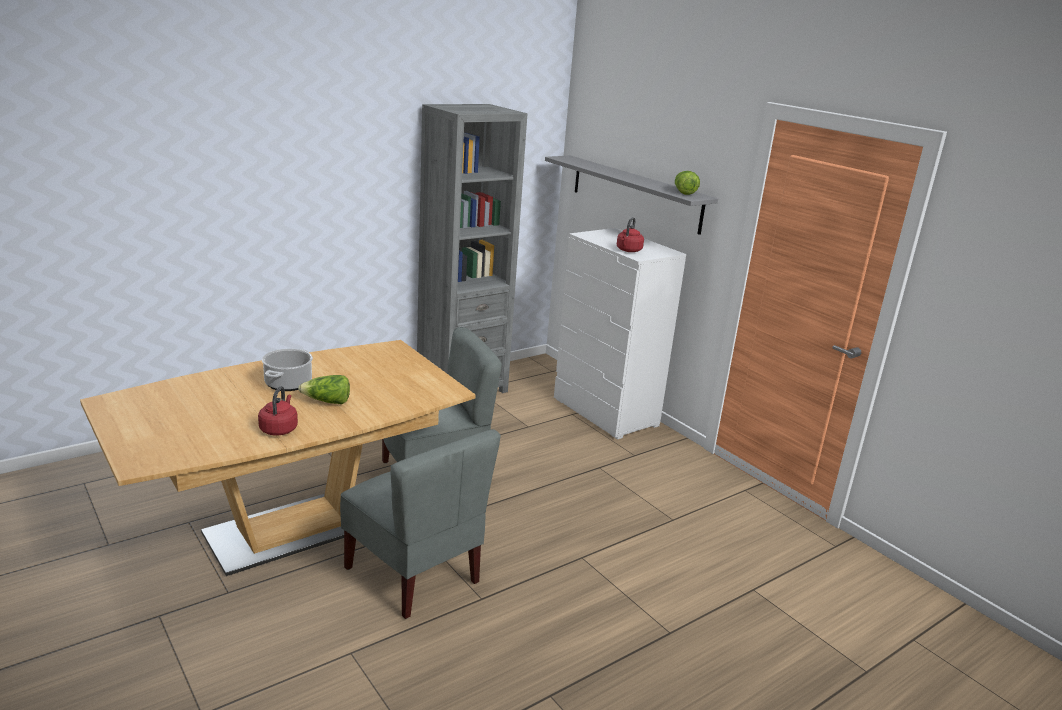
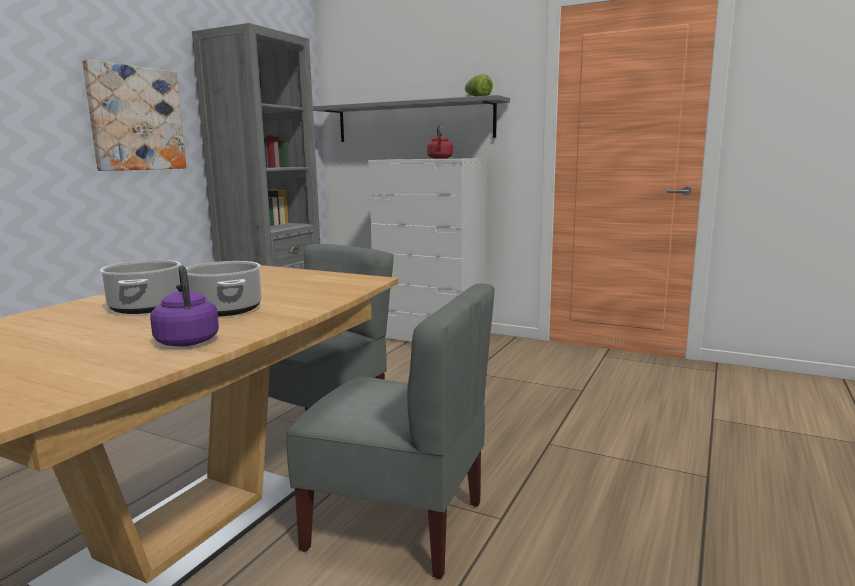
camera: 25 degrees left, 10 degrees down
red kettle [258,386,298,435] -> purple kettle [150,265,219,346]
lettuce [298,375,350,404] -> cooking pot [186,261,262,316]
none -> picture [82,59,186,171]

